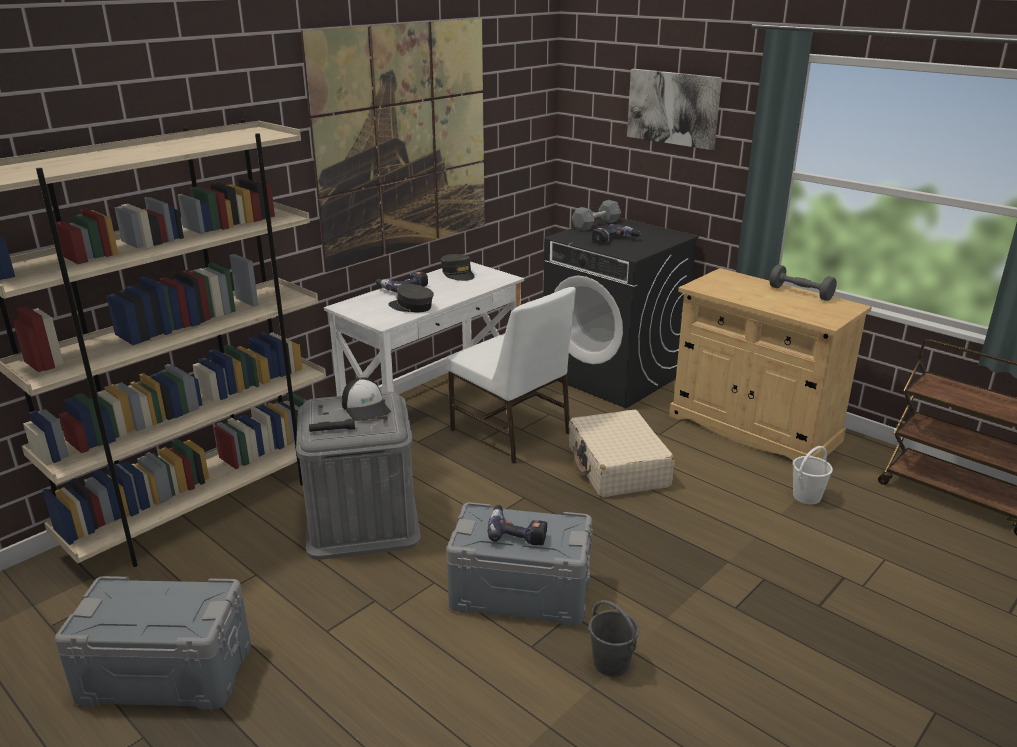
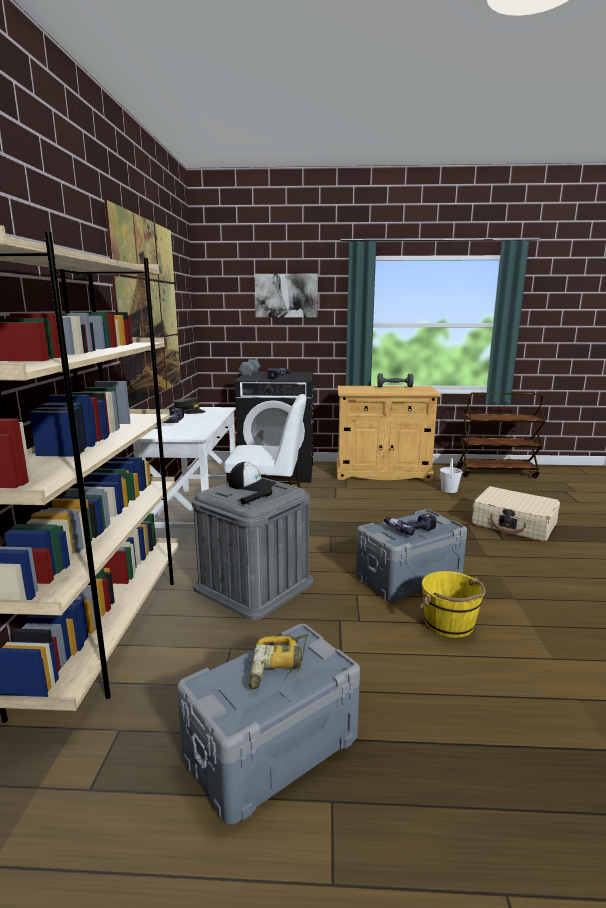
camera: 40 degrees left, 10 degrees down
grey cap [388,284,434,312] -> none
beige suitcase [569,410,674,497] -> beige suitcase moved to [472,486,560,542]
grey bucket [589,600,639,677] -> none
none -> power drill [249,634,309,689]
none -> yellow bucket [420,571,486,638]

